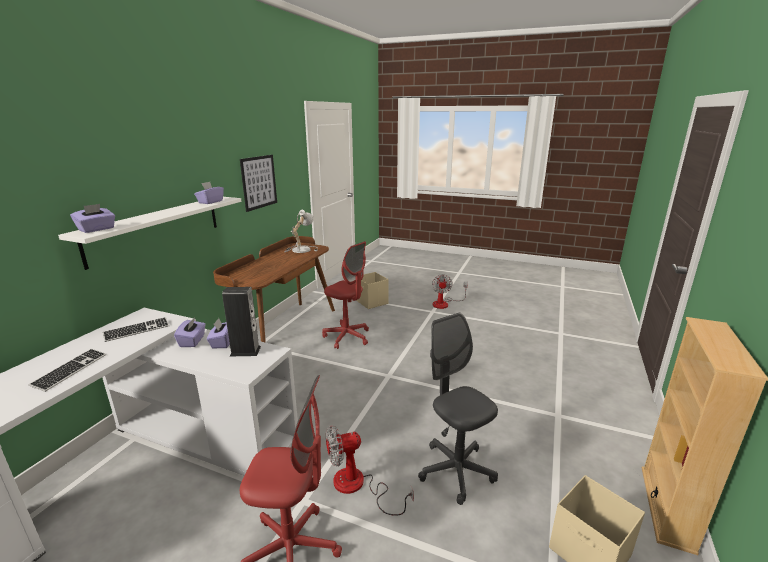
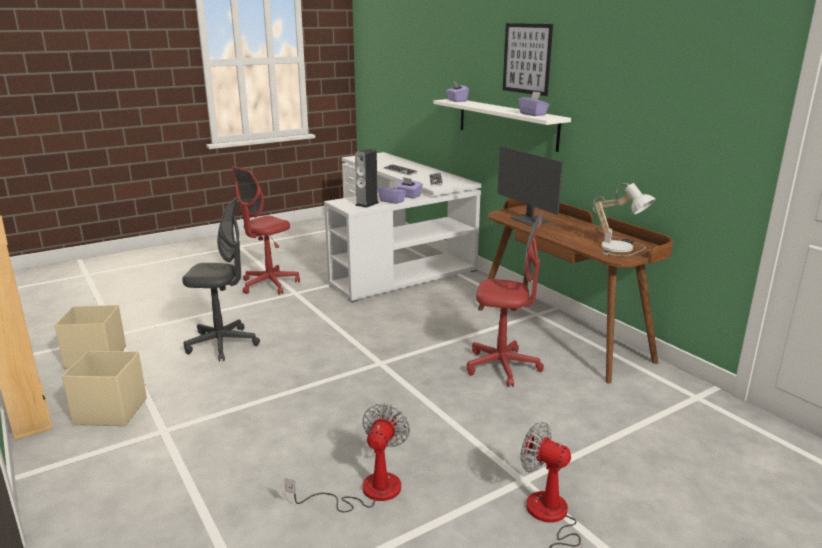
camera: 125 degrees right, 0 degrees up
picture [240,155,277,212] -> picture moved to [503,23,553,96]
red office chair [322,241,369,349] -> red office chair turned 150 degrees counterclockwise [467,212,544,387]
fan [326,425,414,516] -> fan moved to [285,403,410,512]
beige storage box [356,272,389,309] -> beige storage box moved to [62,351,147,426]
none -> monitor [497,146,563,226]

